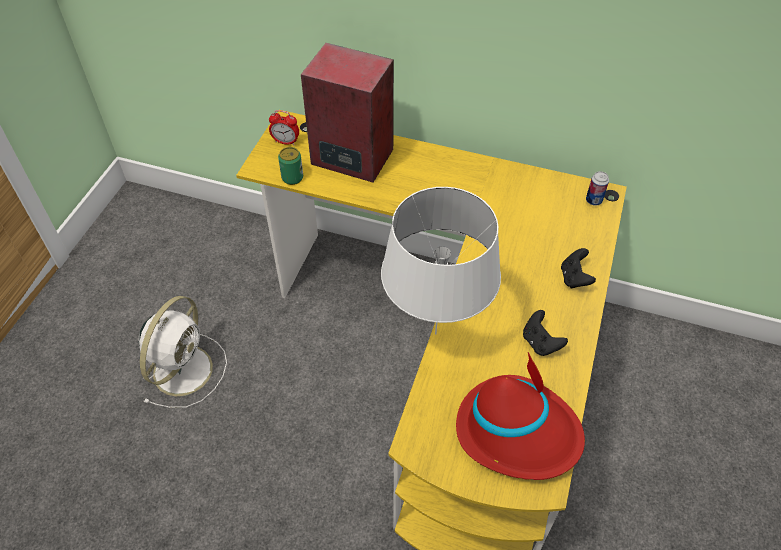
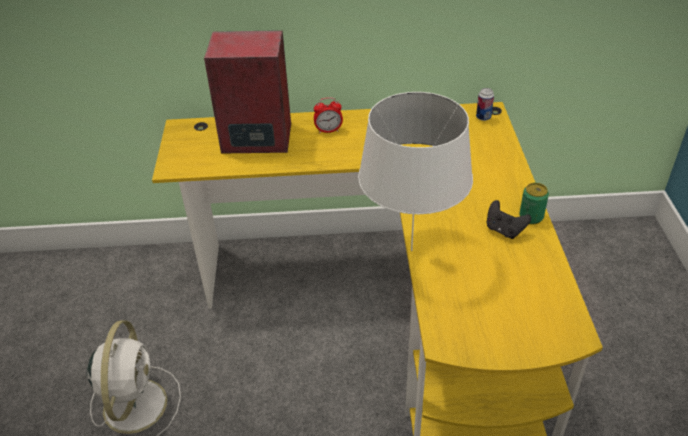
camera: 20 degrees left, 10 degrees down
alarm clock [269,110,299,145] -> alarm clock moved to [314,97,343,133]
can [278,147,303,185] -> can moved to [519,183,549,224]
red hat [456,352,585,480] -> none
black game controller [561,248,596,289] -> none

